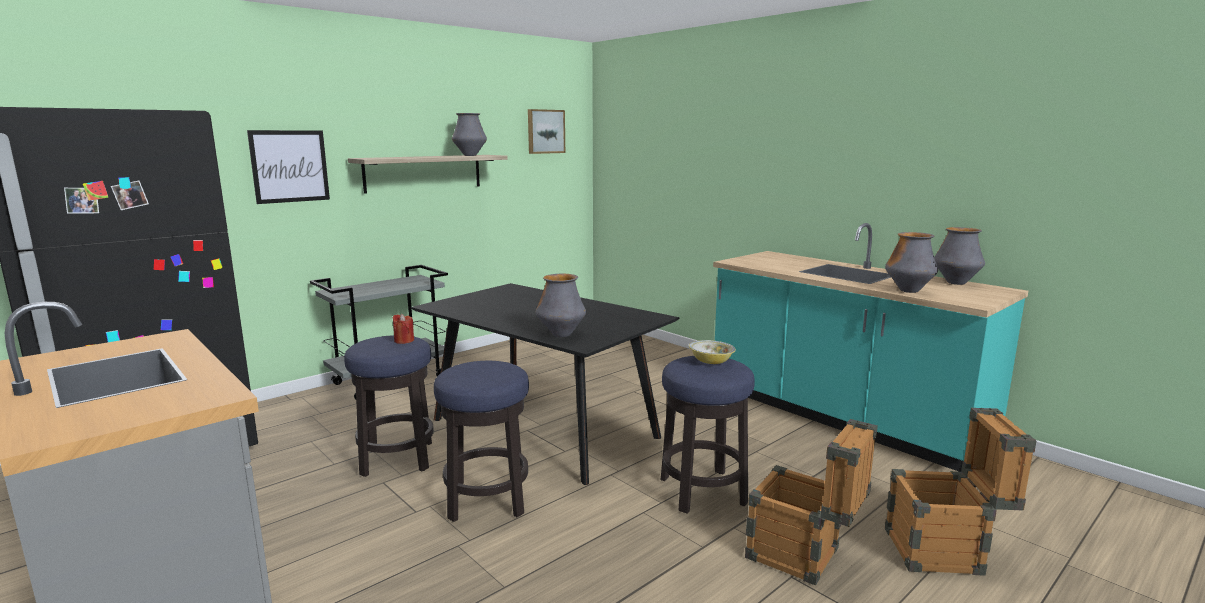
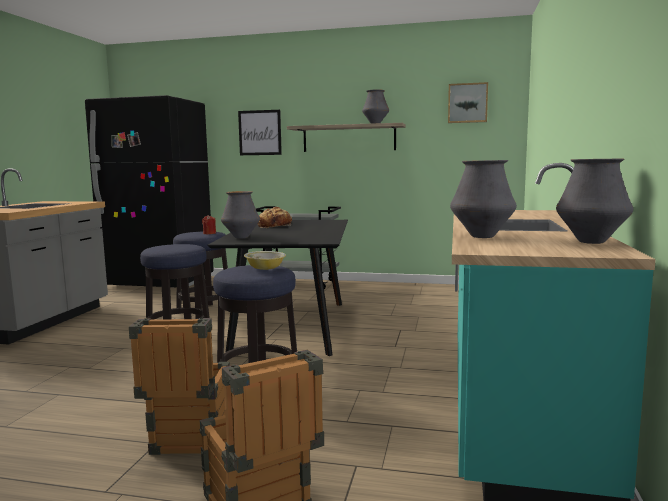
camera: 55 degrees right, 5 degrees down
none -> bread [258,207,292,228]

